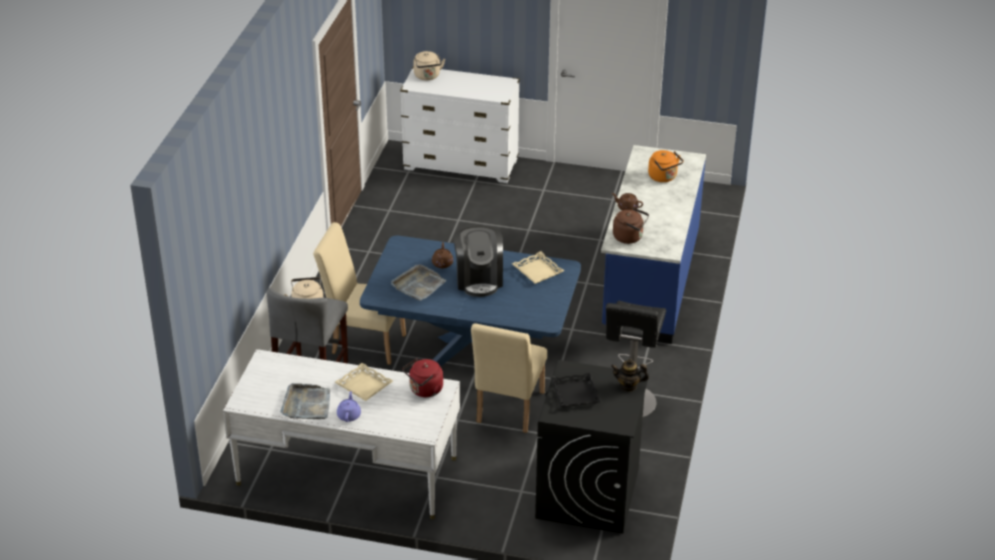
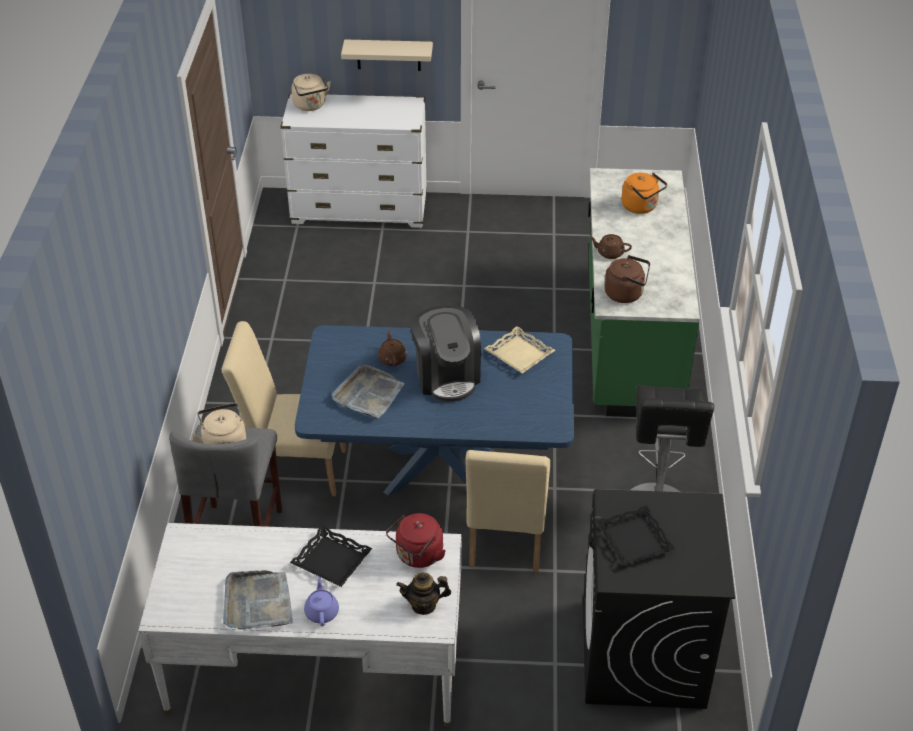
camera: 10 degrees left, 5 degrees up
beige tray [334,363,393,401] -> black tray [290,526,372,587]
blue counter [601,145,706,344] -> green counter [588,168,700,417]
teapot [611,359,649,392] -> teapot moved to [396,572,451,615]
none -> beige shelf [341,39,433,71]

